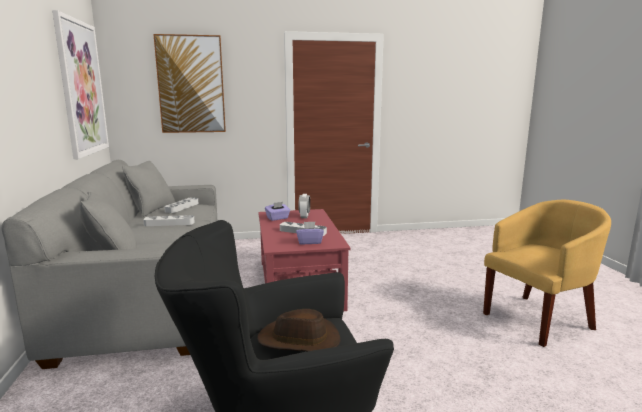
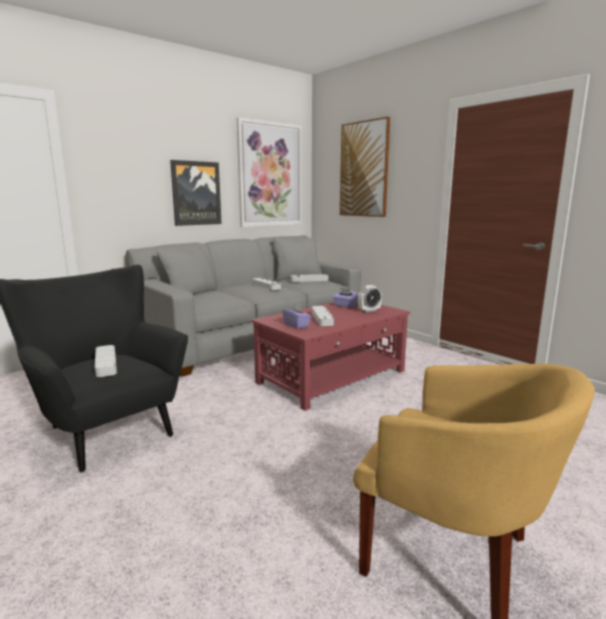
camera: 60 degrees right, 0 degrees up
brown hat [257,309,340,351] -> grey tray [95,345,117,377]
none -> picture [170,160,222,226]

